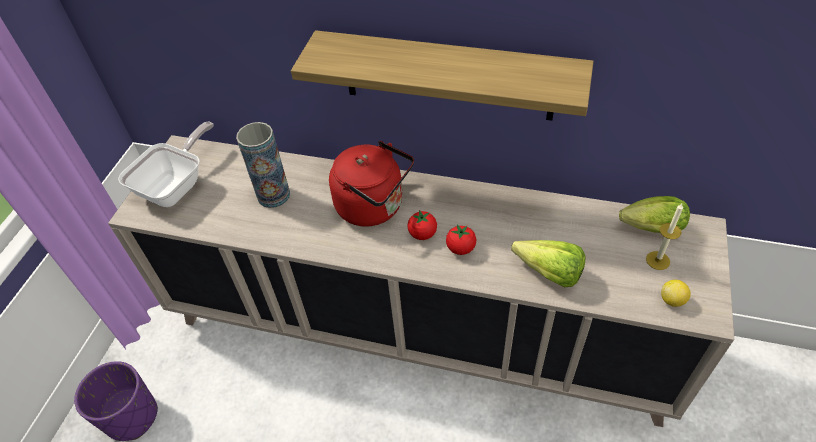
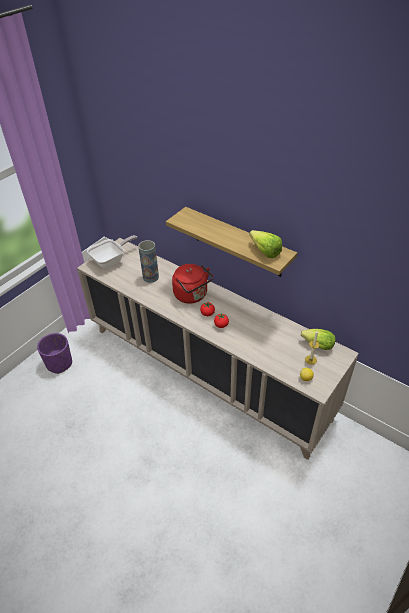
camera: 20 degrees right, 5 degrees down
lettuce [511,240,585,287] -> lettuce moved to [249,230,282,258]

